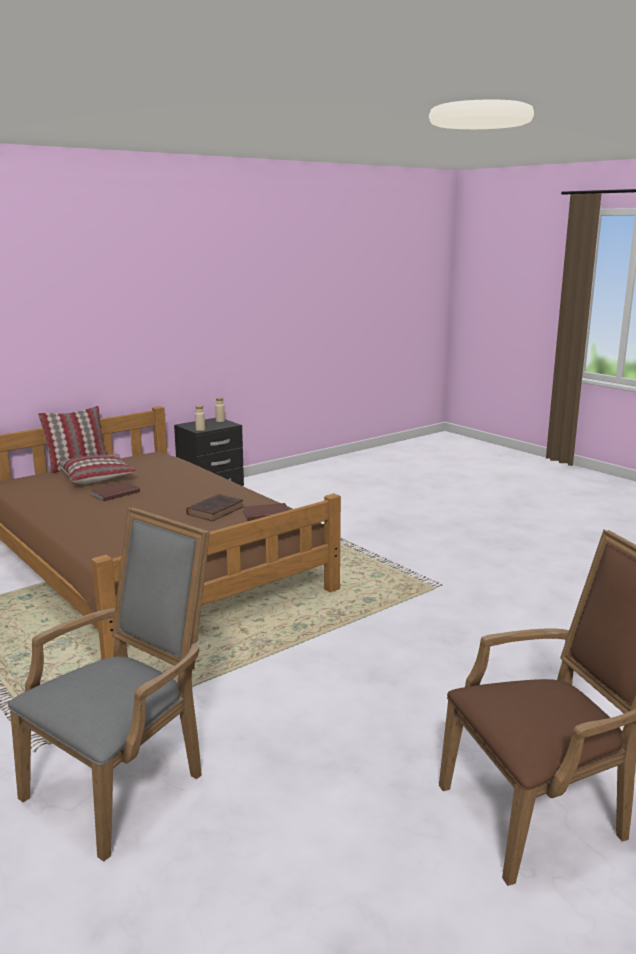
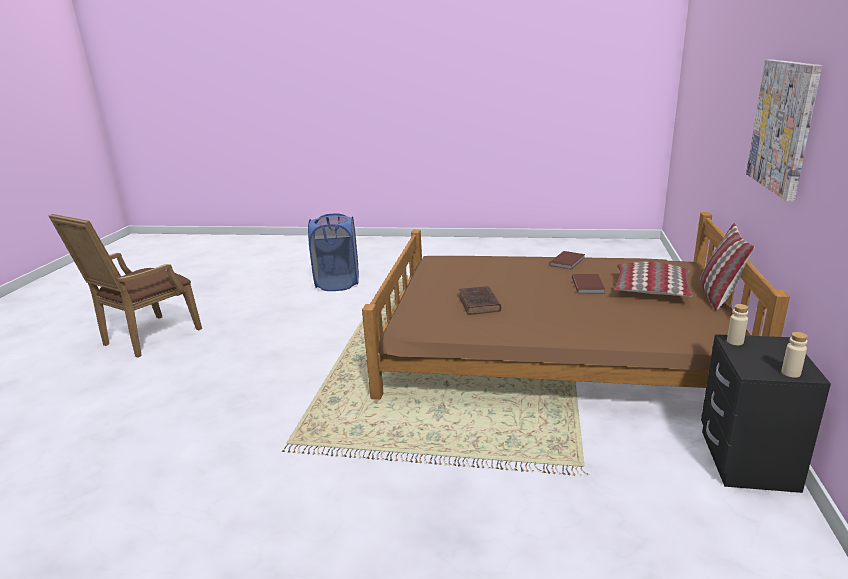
camera: 140 degrees right, 5 degrees up
grey armchair [8,507,210,862] -> blue laundry basket [308,214,359,291]
brown book [243,503,289,521] -> brown book moved to [549,251,585,270]
none -> picture [746,59,822,202]

